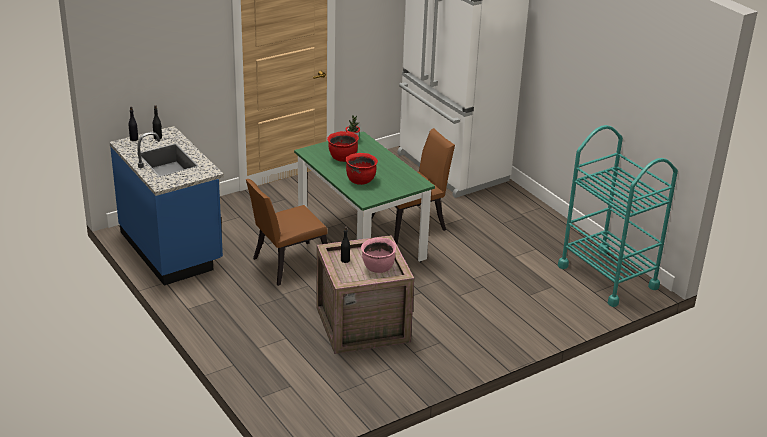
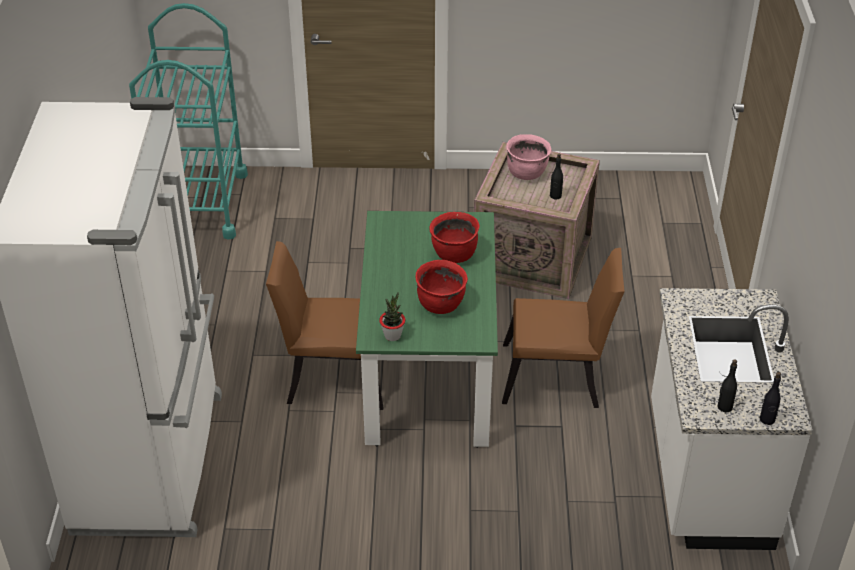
camera: 145 degrees left, 10 degrees up
blue counter [109,126,224,286] -> white counter [651,288,813,550]

